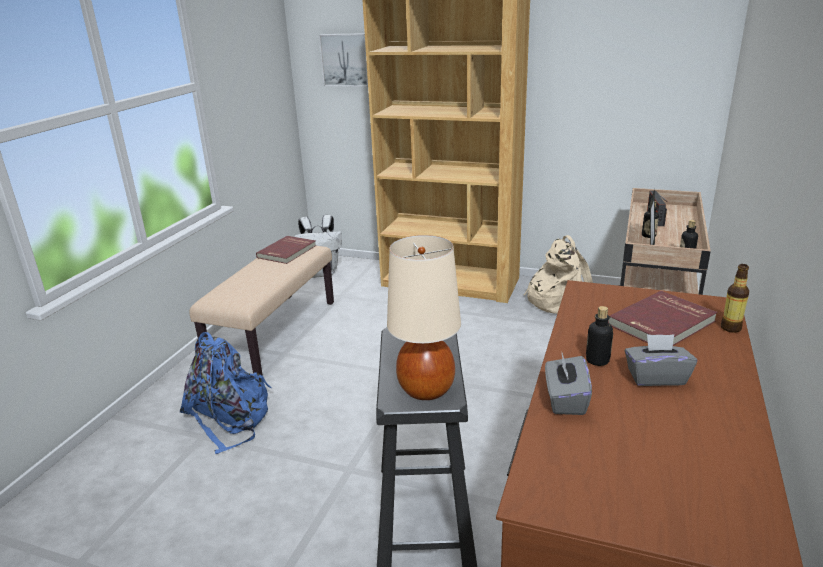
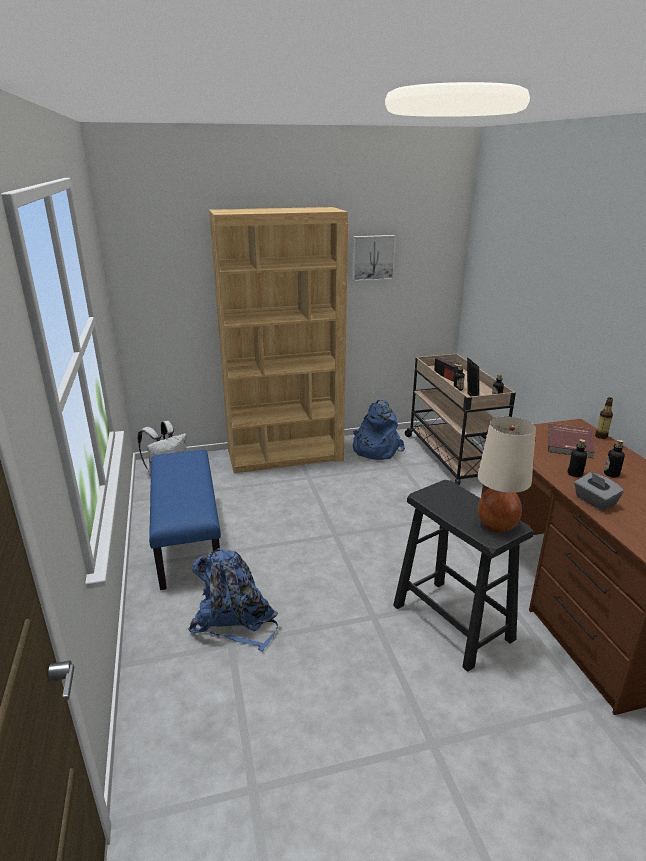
camera: 35 degrees left, 0 degrees up
beige bench [189,246,334,375] -> blue bench [149,449,221,590]
red book [256,236,316,264] -> none
picture [319,33,368,87] -> picture moved to [352,235,396,281]
beige backpack [523,235,593,314] -> blue backpack [353,399,405,460]
grey tissue box [625,334,697,386] -> bottle [604,439,625,477]

